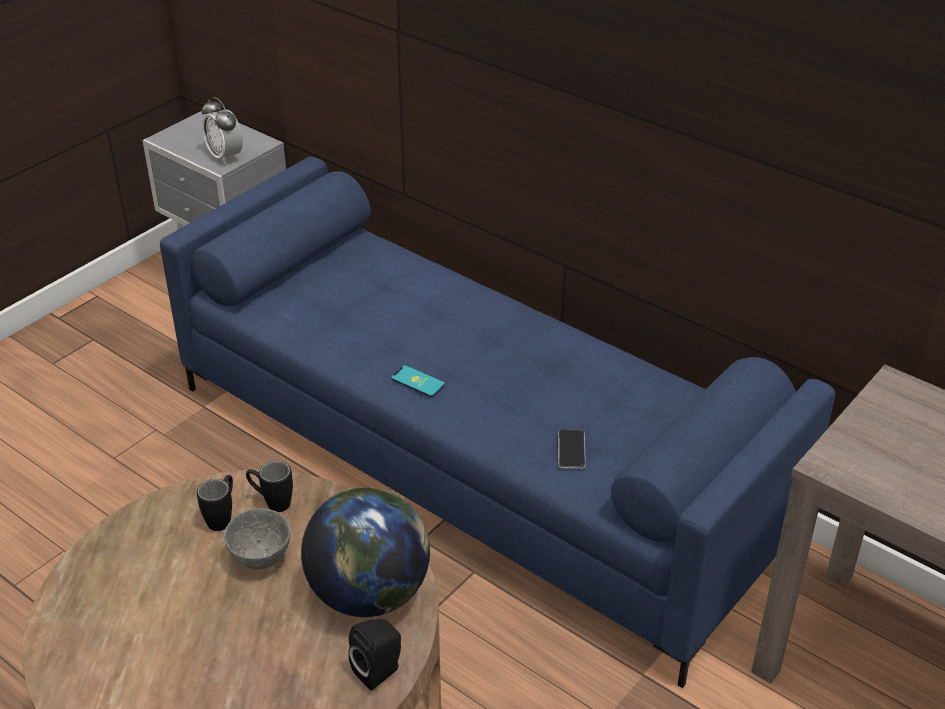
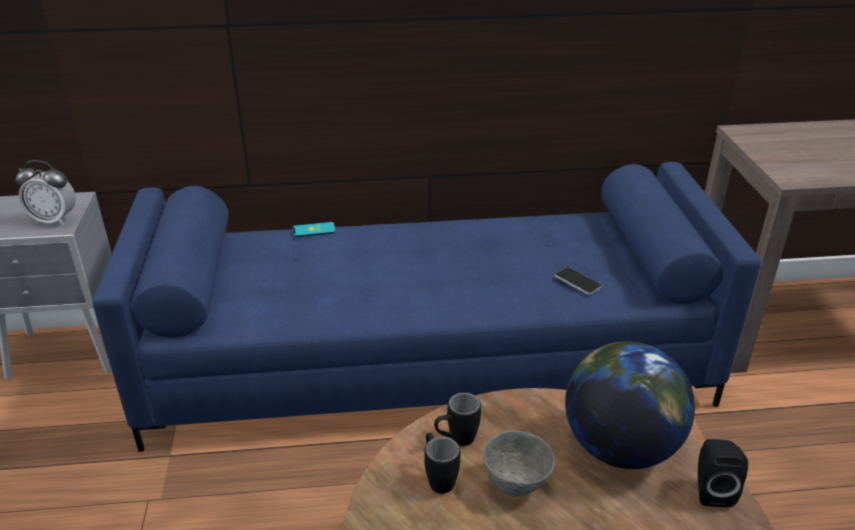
camera: 45 degrees left, 5 degrees down
phone [391,365,445,397] -> phone moved to [293,222,336,237]

